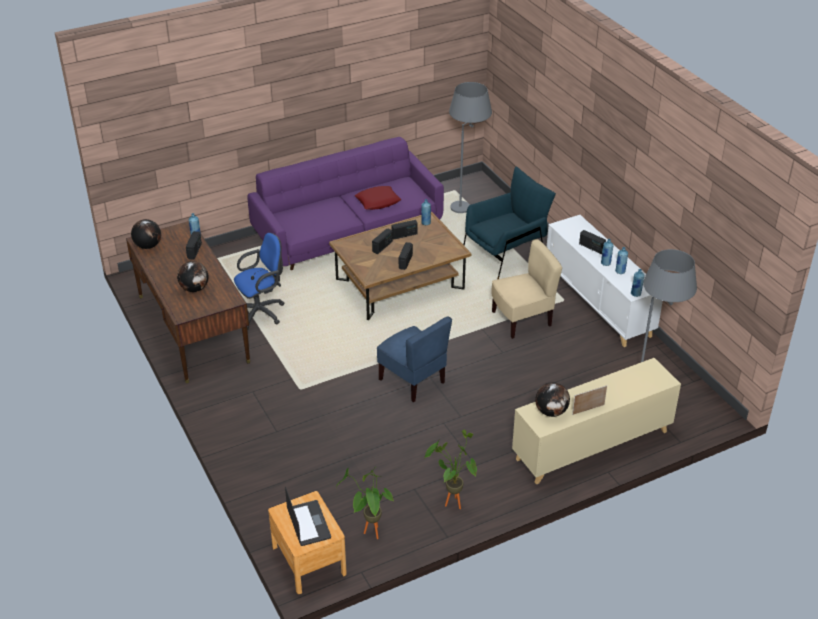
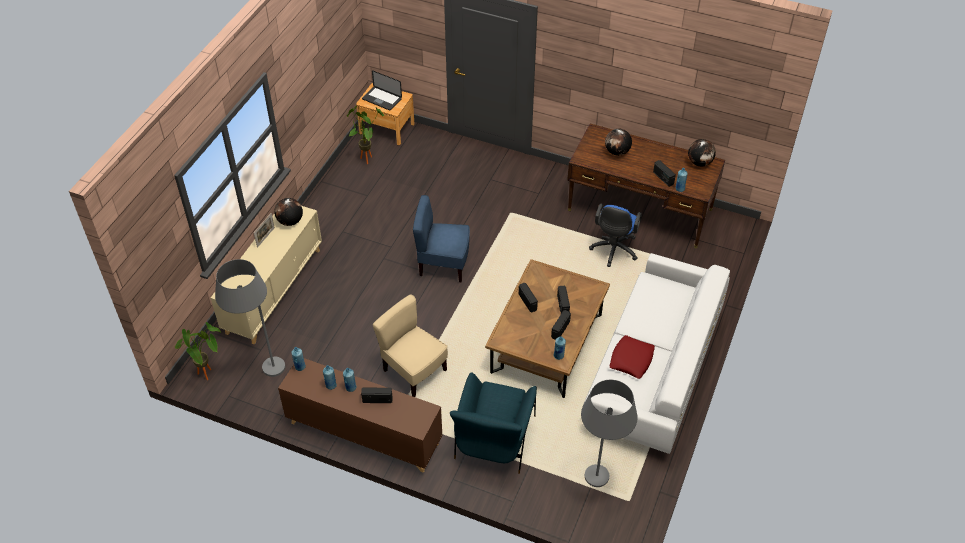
camera: 140 degrees right, 10 degrees up
purple sofa [247,137,444,270] -> white sofa [584,253,730,454]
potted plant [424,430,477,509] -> potted plant moved to [175,322,221,380]
beige chair [492,239,562,339] -> beige chair turned 105 degrees clockwise [373,294,448,397]
white cabinet [547,215,663,347] -> brown cabinet [278,358,442,473]

